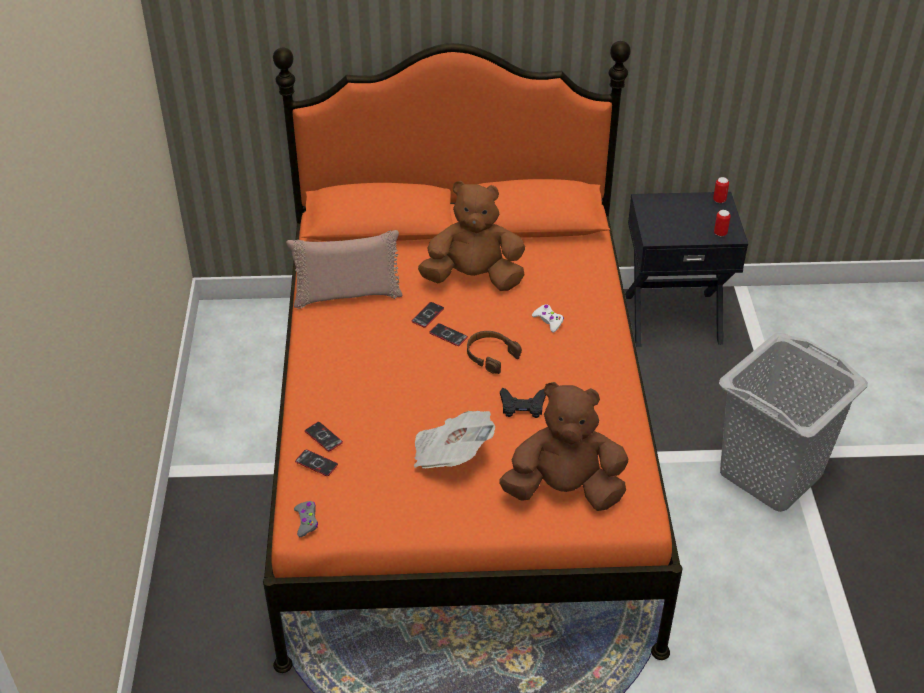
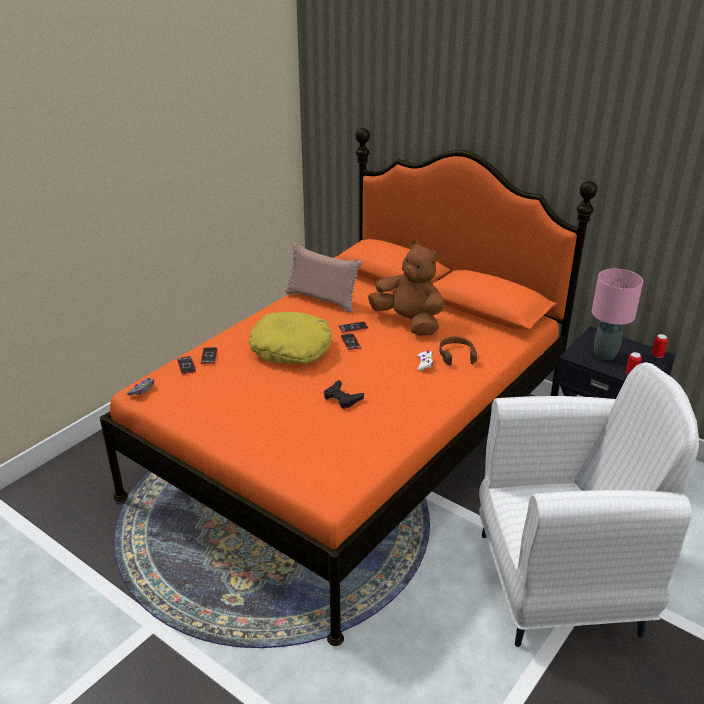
camera: 40 degrees right, 10 degrees down
newspaper [414,411,495,468] -> none
brown headphones [467,331,522,374] -> brown headphones moved to [439,336,477,366]
brown plush toy [499,382,628,511] -> none
grey laundry basket [719,333,868,512] -> white armchair [479,362,699,647]
none -> yellow pillow [249,312,332,364]
none -> pink table lamp [592,269,643,360]

